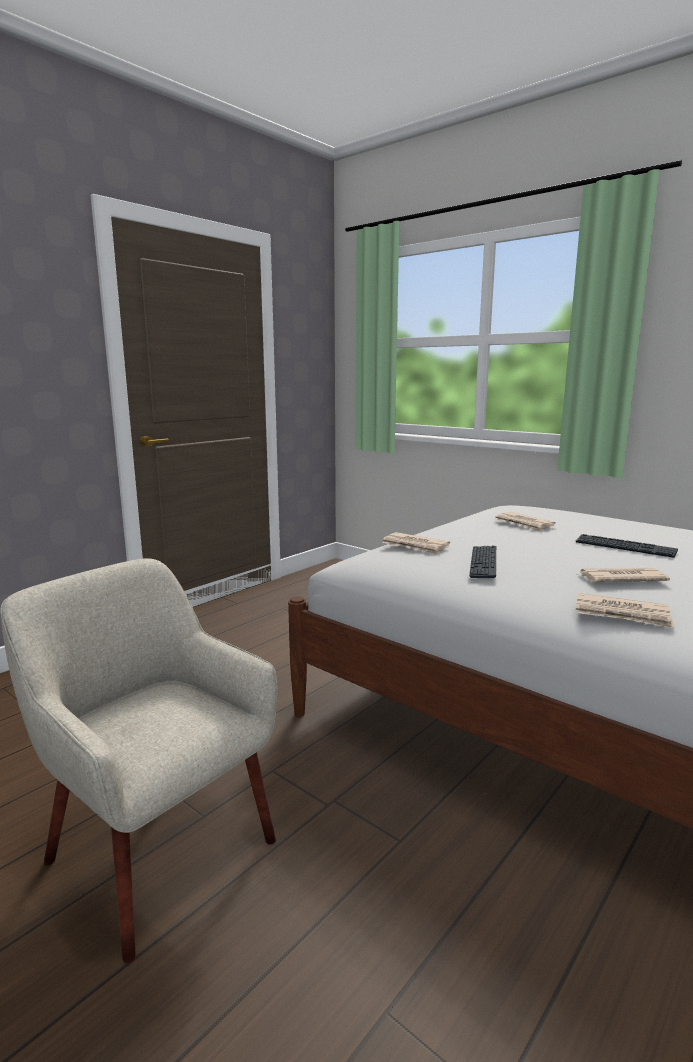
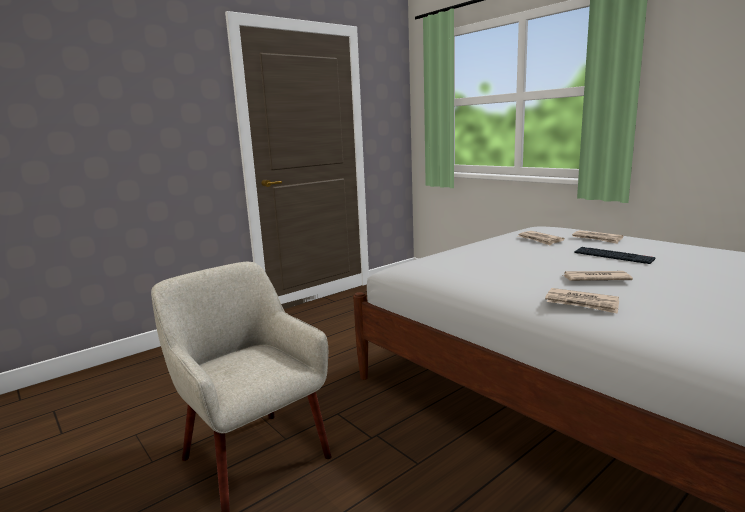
camera: 10 degrees right, 0 degrees up
newspaper [382,532,450,555] -> newspaper moved to [572,230,624,244]
keyboard [469,546,496,578] -> none

